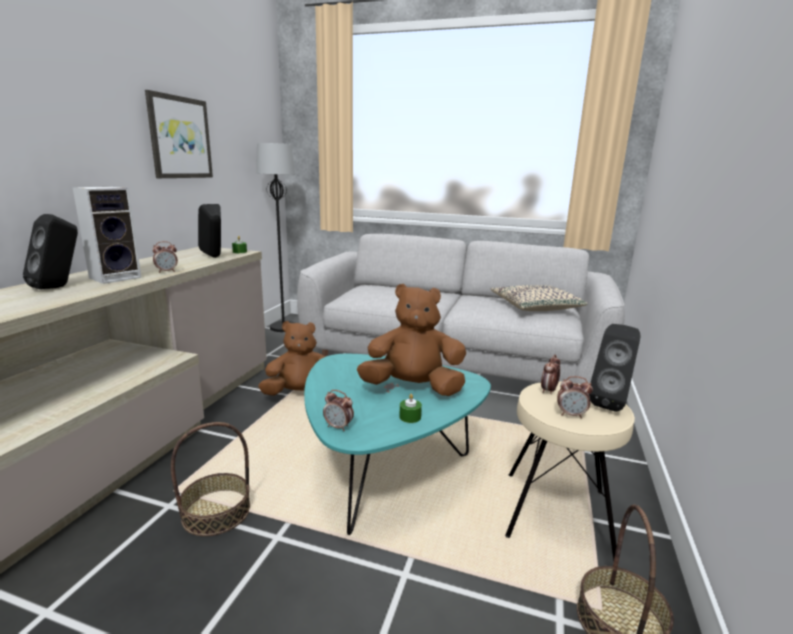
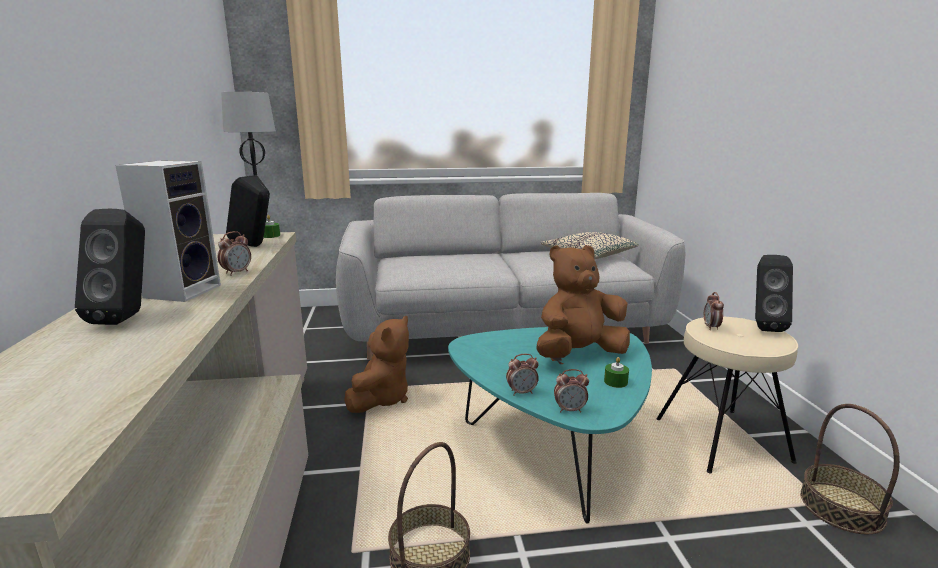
camera: 25 degrees left, 0 degrees up
picture [145,90,213,178] -> none
brown plush toy [258,321,326,396] -> brown plush toy turned 150 degrees clockwise [344,316,409,413]
alarm clock [557,376,593,419] -> alarm clock moved to [506,354,539,396]

